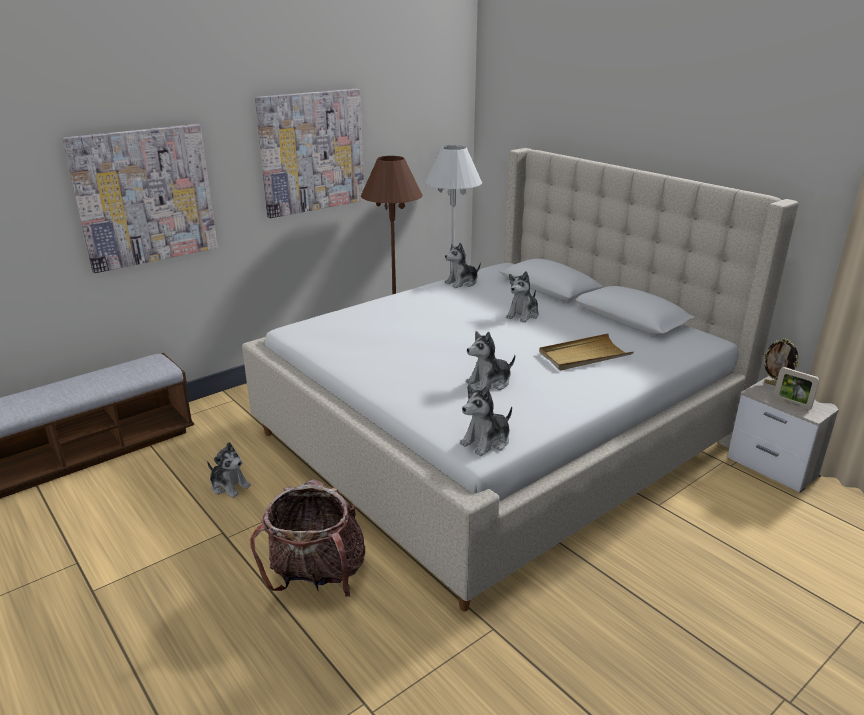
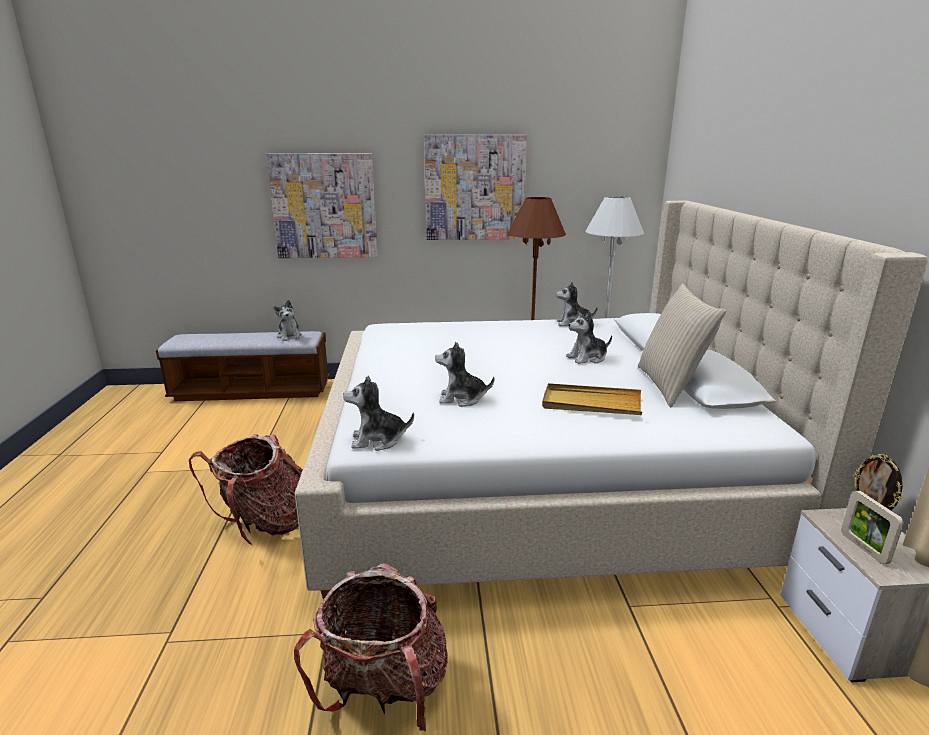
camera: 35 degrees right, 5 degrees down
plush toy [207,442,251,498] -> plush toy moved to [273,300,302,341]
none -> backpack [294,563,448,732]
none -> beige pillow [638,283,726,407]

